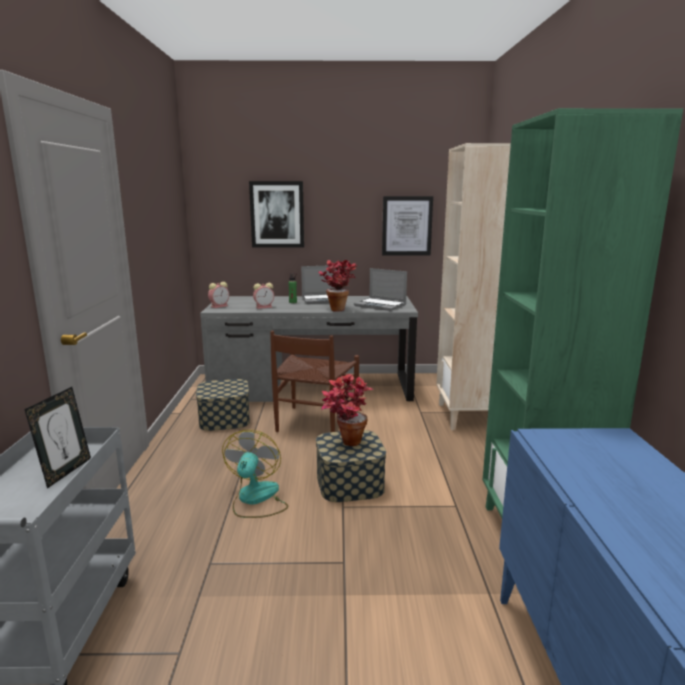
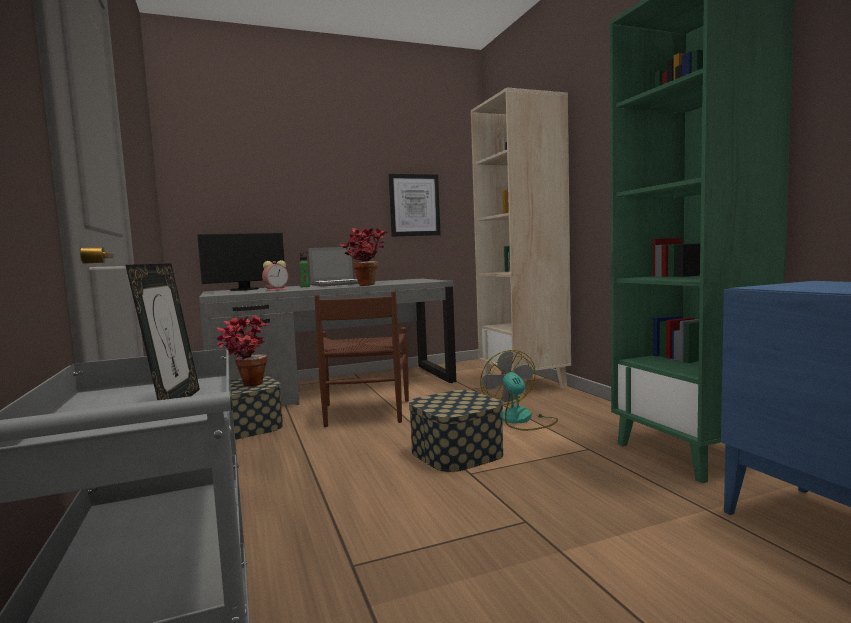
camera: 20 degrees left, 10 degrees down
alarm clock [208,282,229,308] -> none
fan [222,430,288,518] -> fan moved to [480,350,558,431]
picture [249,181,304,248] -> none
potted plant [321,374,374,446] -> potted plant moved to [216,315,271,386]
laptop [354,268,407,311] -> none
none -> monitor [197,233,284,291]

